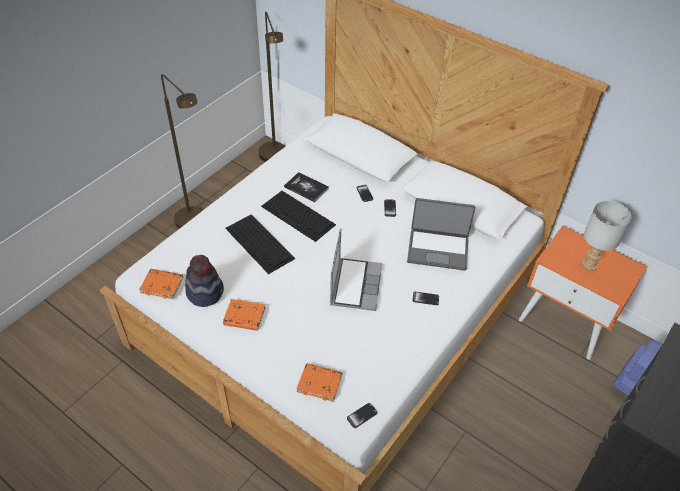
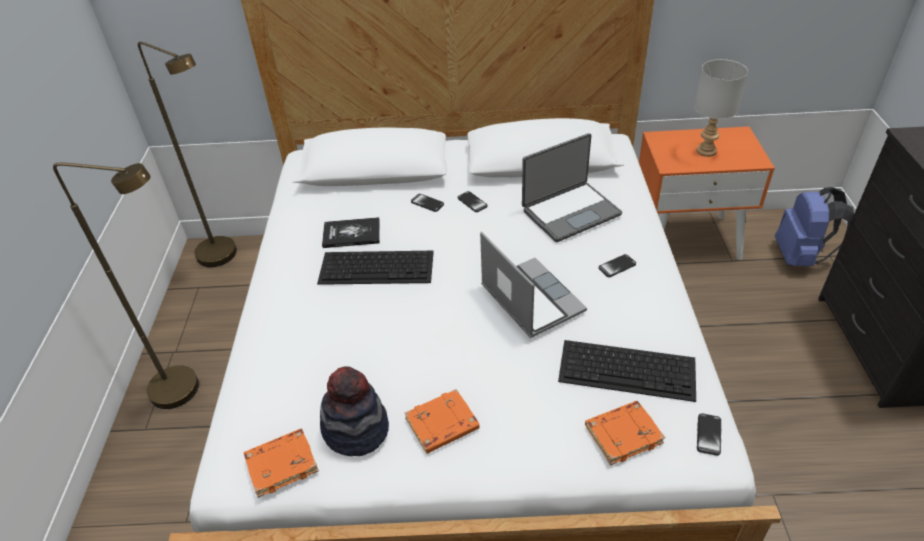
camera: 35 degrees left, 5 degrees down
keyboard [225,214,295,274] -> keyboard moved to [558,340,696,402]

